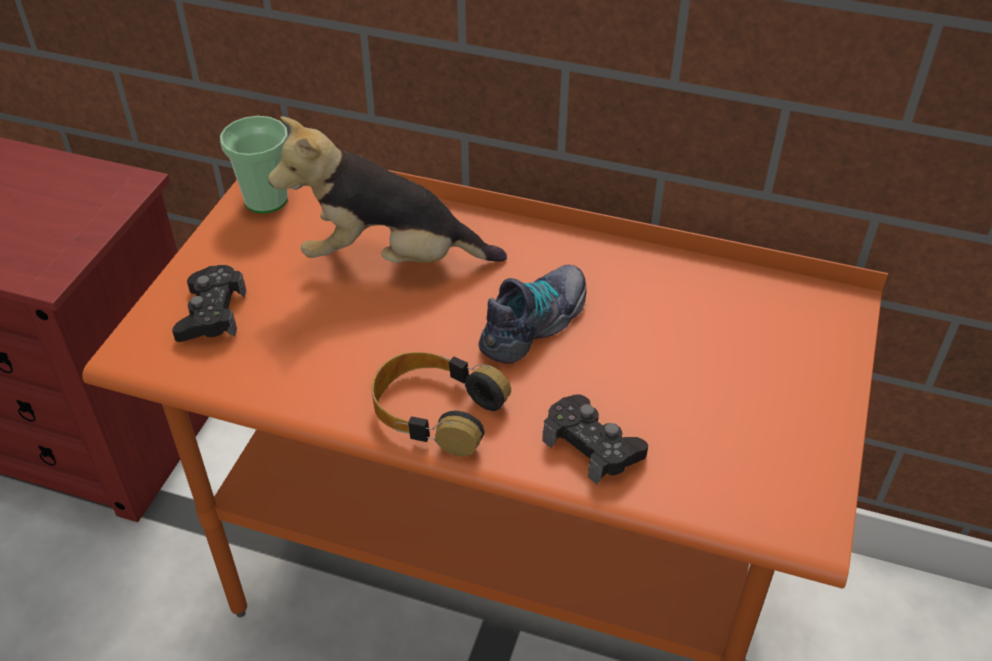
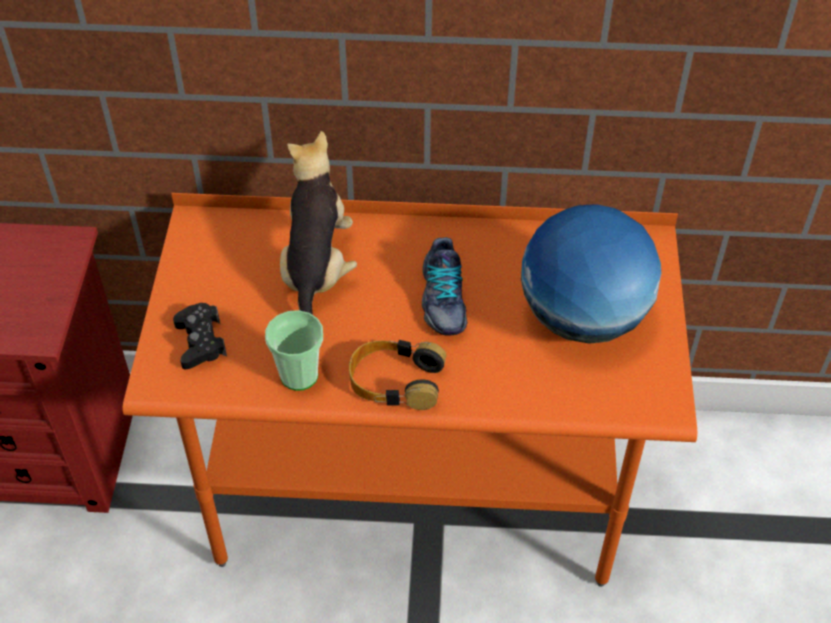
camera: 15 degrees left, 5 degrees up
cup [220,116,288,214] -> cup moved to [265,310,323,391]
plush toy [268,116,507,263] -> plush toy turned 105 degrees clockwise [280,131,357,315]
shoe [478,265,586,364] -> shoe turned 150 degrees clockwise [422,237,468,336]
black game controller [542,394,648,484] -> none
none -> globe [521,204,661,344]

